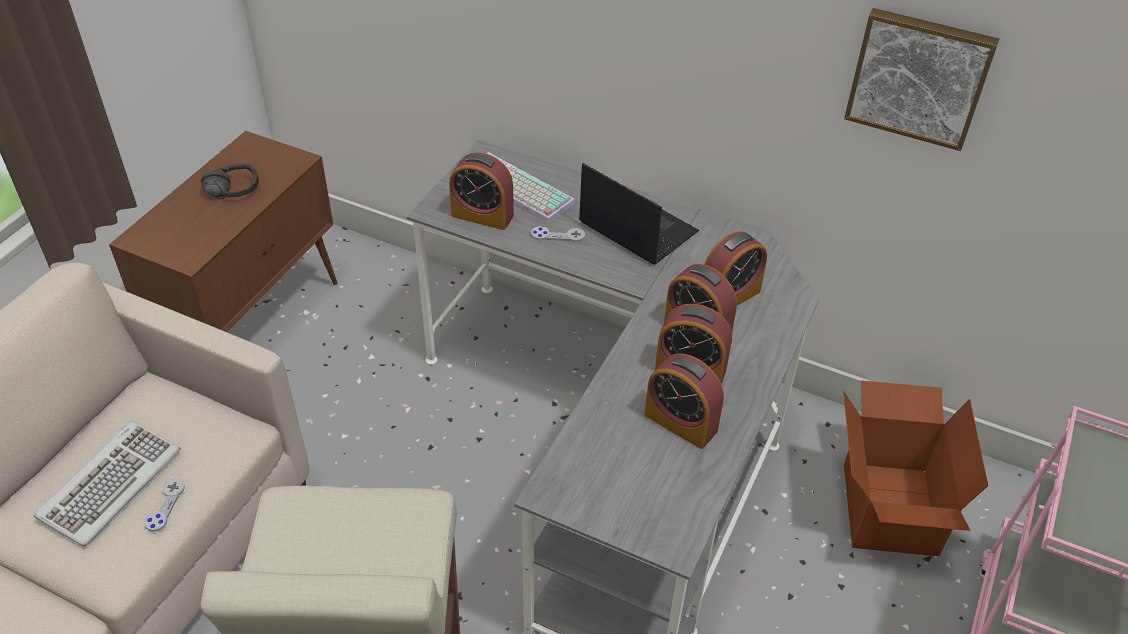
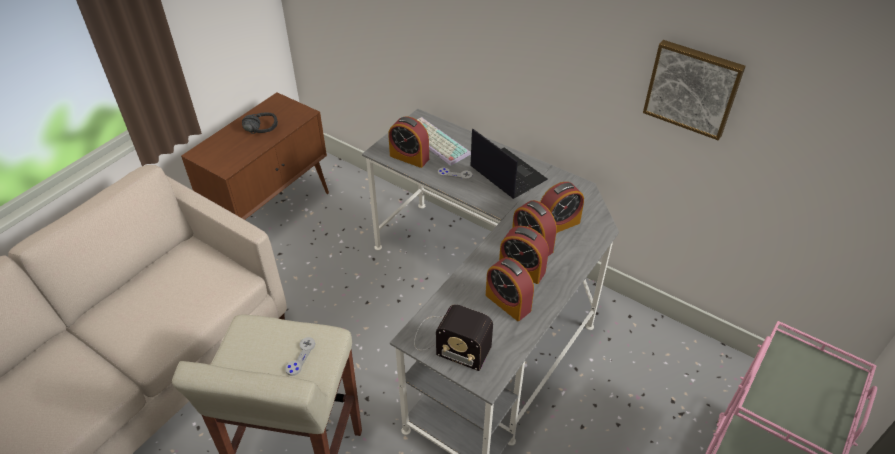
camera: 10 degrees right, 0 degrees up
keyboard [34,420,181,547] -> none
grey game controller [144,478,185,532] -> grey game controller moved to [285,337,315,376]
cardboard box [843,380,988,556] -> none
none -> radio [414,304,493,371]

